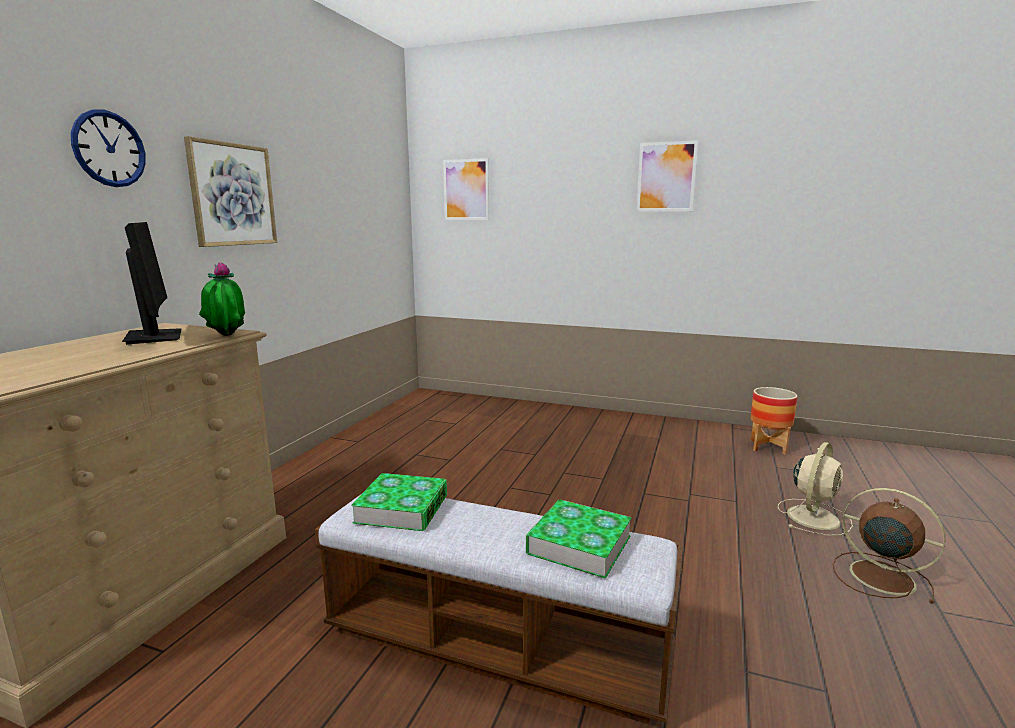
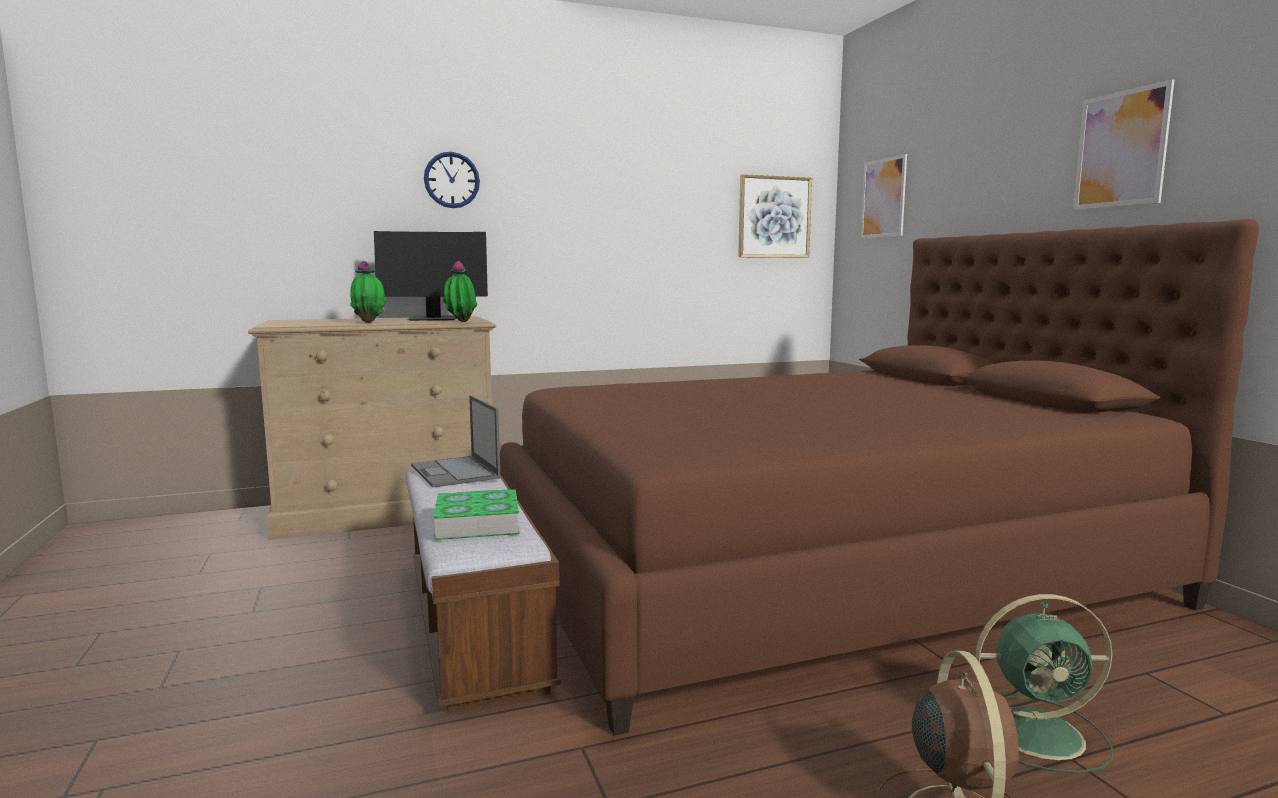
camera: 50 degrees right, 5 degrees down
monitor [122,222,182,345] -> monitor turned 60 degrees clockwise [374,231,488,321]
picture [184,136,277,247] -> picture moved to [738,174,812,258]
book [351,473,447,531] -> laptop [411,395,501,487]
planter [750,387,798,455] -> none
beige fan [778,442,853,536] -> green fan [975,594,1113,773]
none -> potted plant [350,261,387,323]
none -> brown bed [500,219,1259,736]

